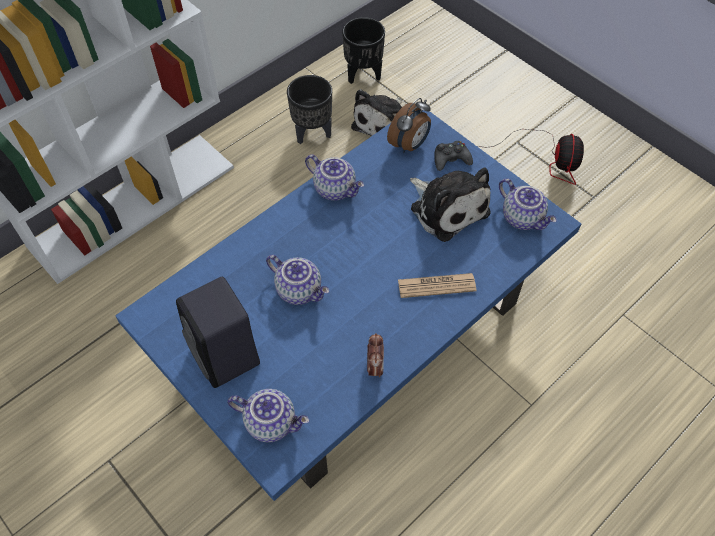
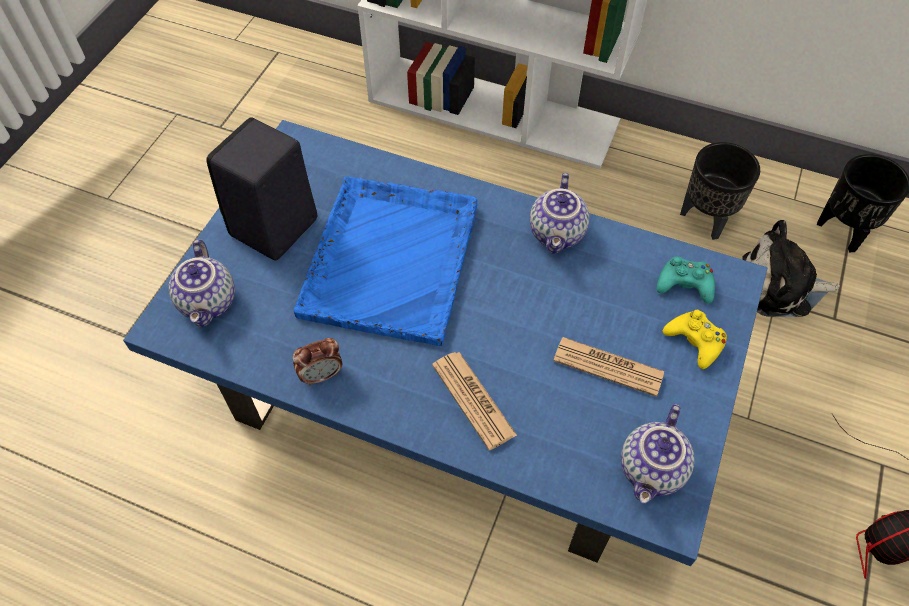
camera: 65 degrees right, 0 degrees up
teapot [266,255,329,305] -> blue tray [294,177,477,346]
alarm clock [387,98,431,153] -> turquoise game controller [657,256,715,304]
plush toy [410,167,491,242] -> newspaper [553,337,664,397]
black game controller [435,141,473,171] -> yellow game controller [663,310,727,369]

